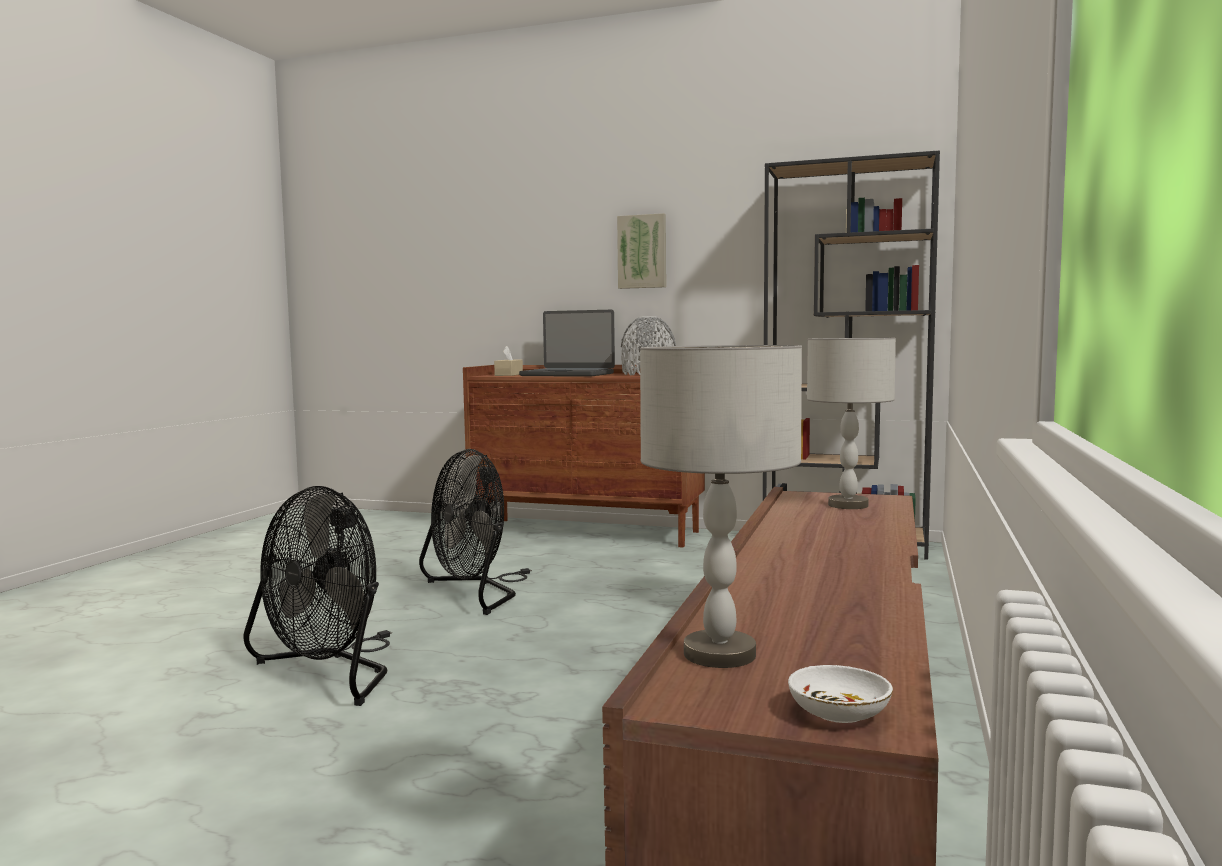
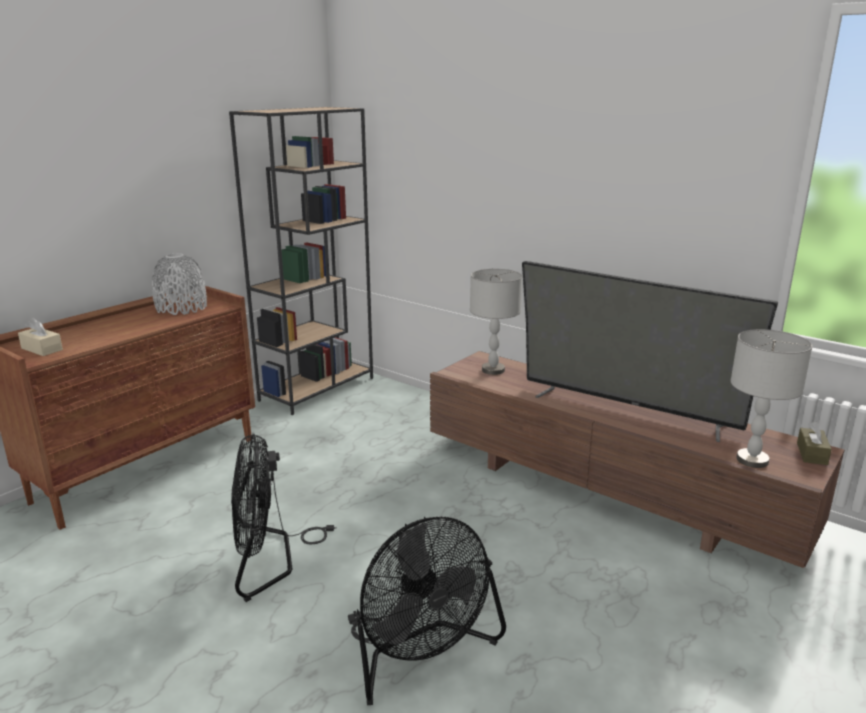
camera: 70 degrees left, 15 degrees up
black fan [419,449,531,615] -> black fan turned 90 degrees clockwise [231,434,336,602]
laptop [519,310,615,377] -> none
picture [617,213,666,289] -> none
white bowl [788,665,893,723] -> brown tissue box [797,422,832,465]
none -> television [522,261,778,442]

